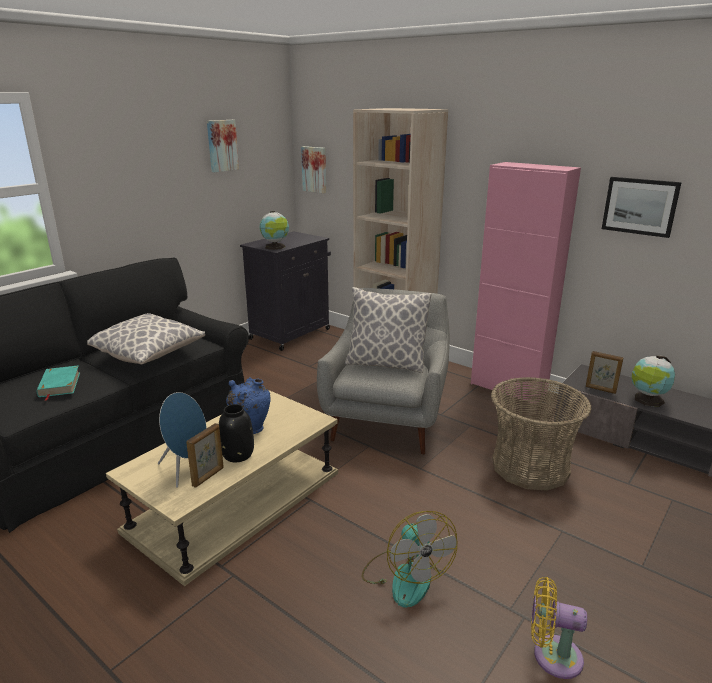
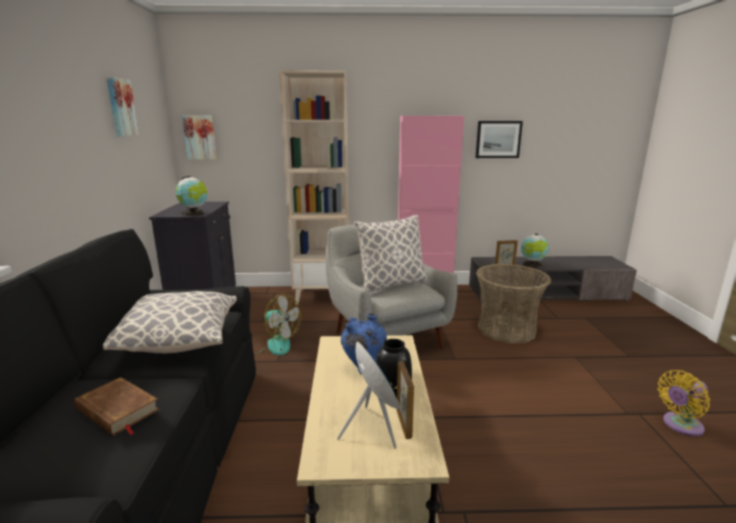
camera: 40 degrees left, 5 degrees down
turquoise book [37,365,80,401] -> brown book [74,377,160,435]
fan [361,511,457,608] -> fan moved to [252,294,301,356]

